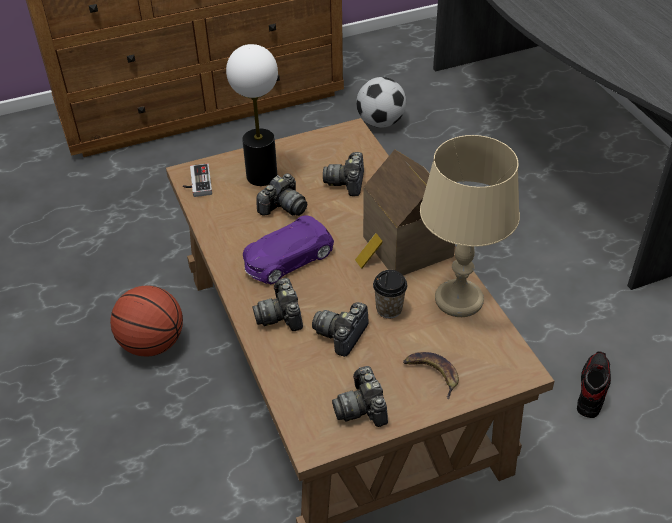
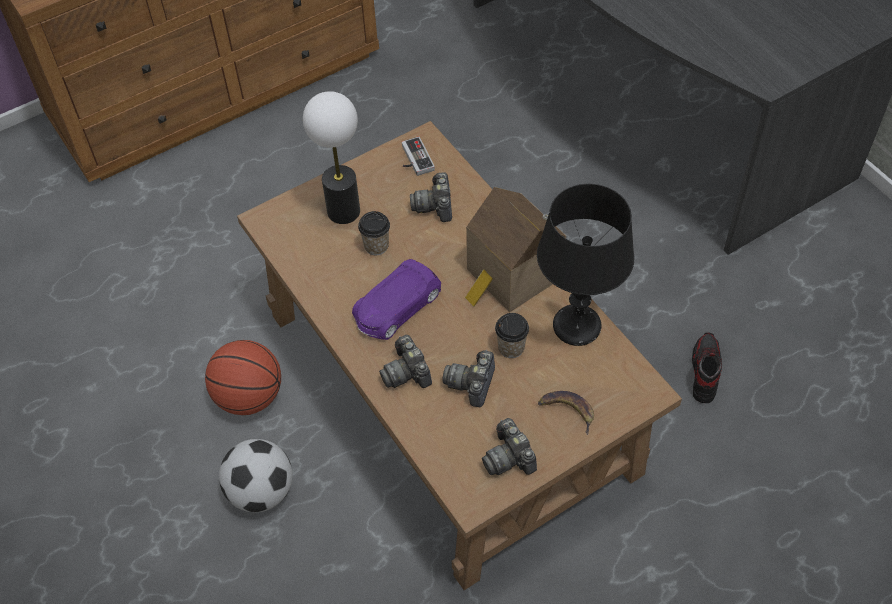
camera: 10 degrees left, 10 degrees up
game controller [183,163,212,197] -> game controller moved to [402,137,435,176]
camera [256,173,307,216] -> cup [358,211,390,255]
football [356,77,406,128] -> football moved to [219,439,292,512]
beige table lamp [420,135,520,317] -> black table lamp [537,184,634,346]

